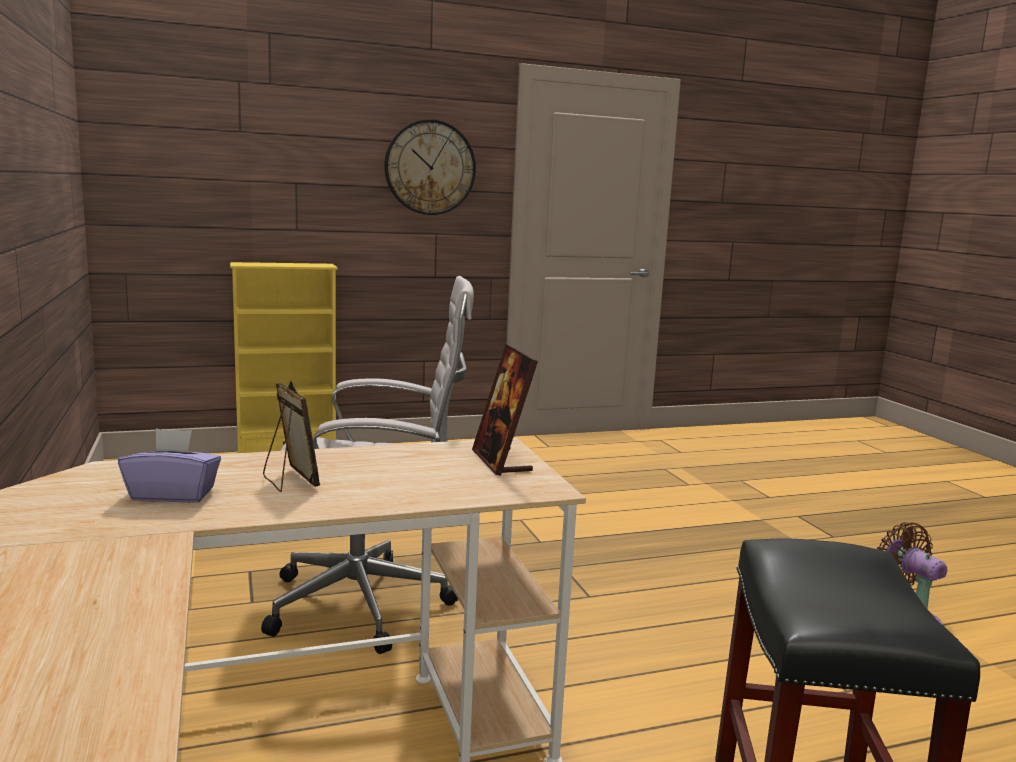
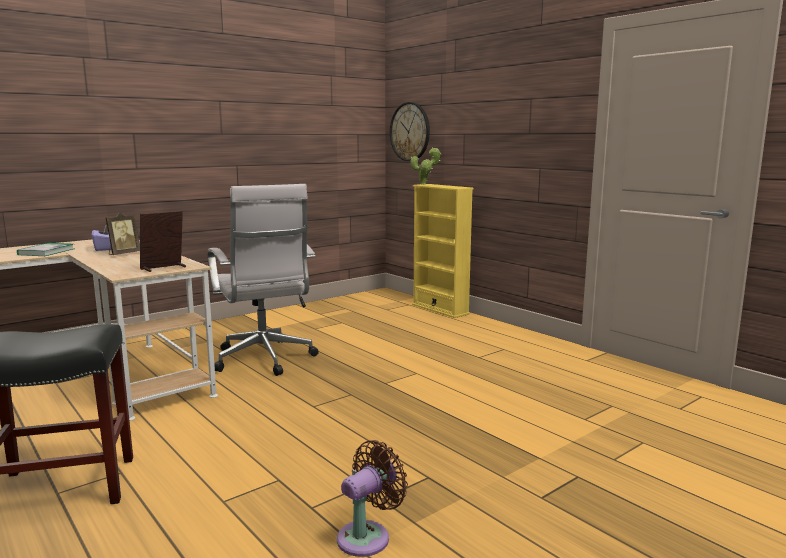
camera: 70 degrees right, 0 degrees up
wall clock [385,119,476,215] -> wall clock moved to [390,102,430,161]
none -> book [17,243,73,256]
none -> potted plant [411,147,441,185]

